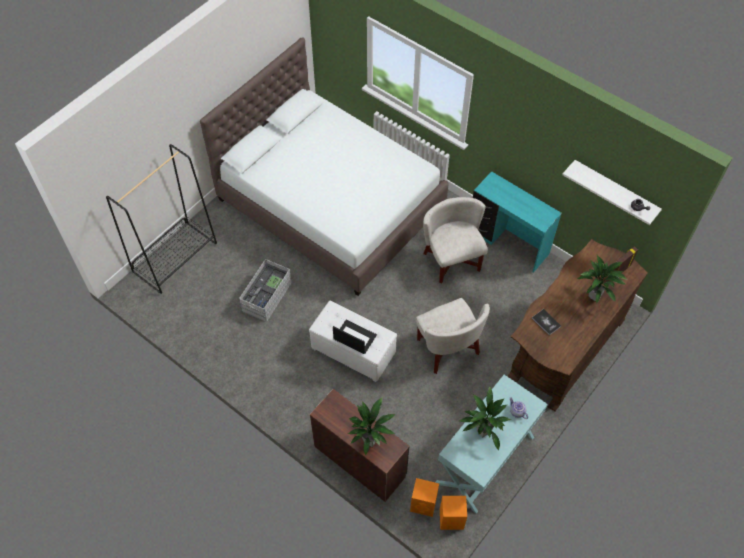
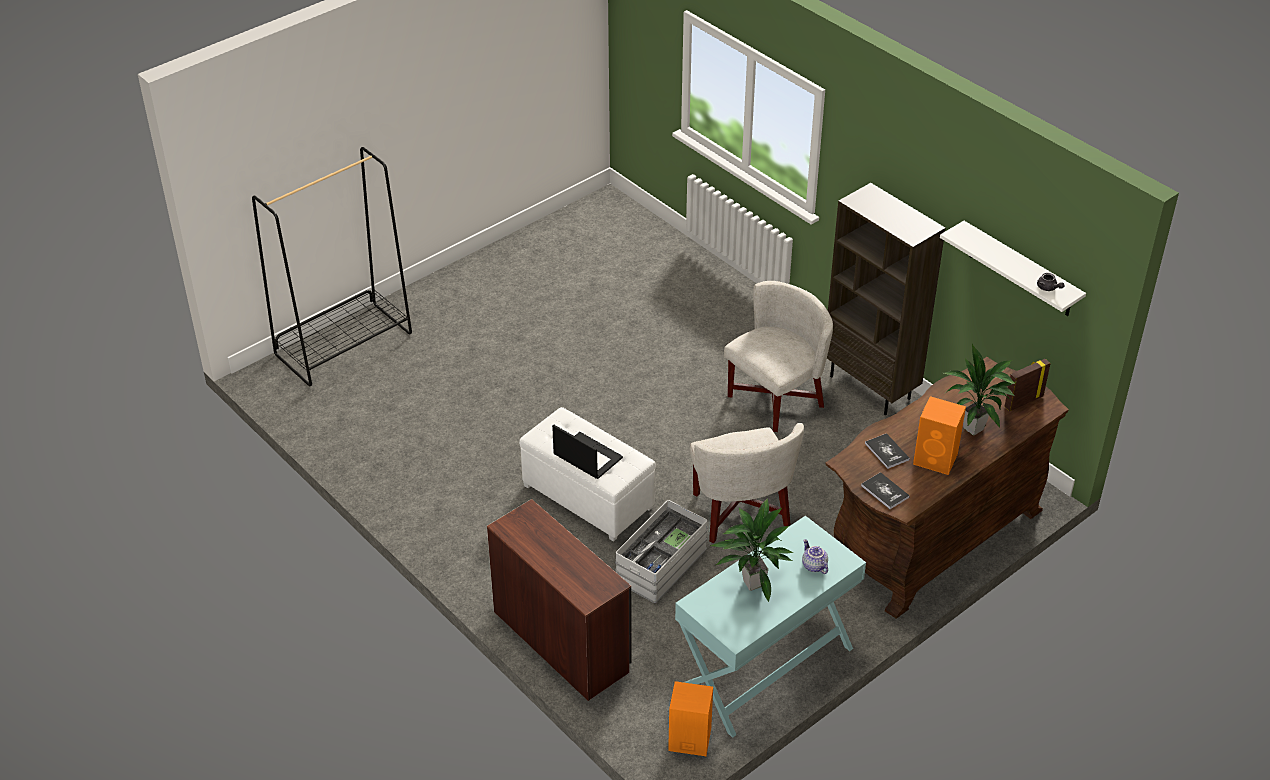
camera: 10 degrees right, 15 degrees down
white bed [200,37,449,296] -> none
grey storage box [239,259,292,322] -> grey storage box moved to [615,500,708,603]
potted plant [348,397,395,456] -> none
orange speaker [410,478,439,517] -> orange speaker moved to [913,396,966,475]
white armchair [423,197,488,284] -> white armchair turned 60 degrees clockwise [724,281,833,432]
turquoise desk [473,171,561,273] -> brown bookcase [827,183,946,415]
none -> book [861,472,910,509]

